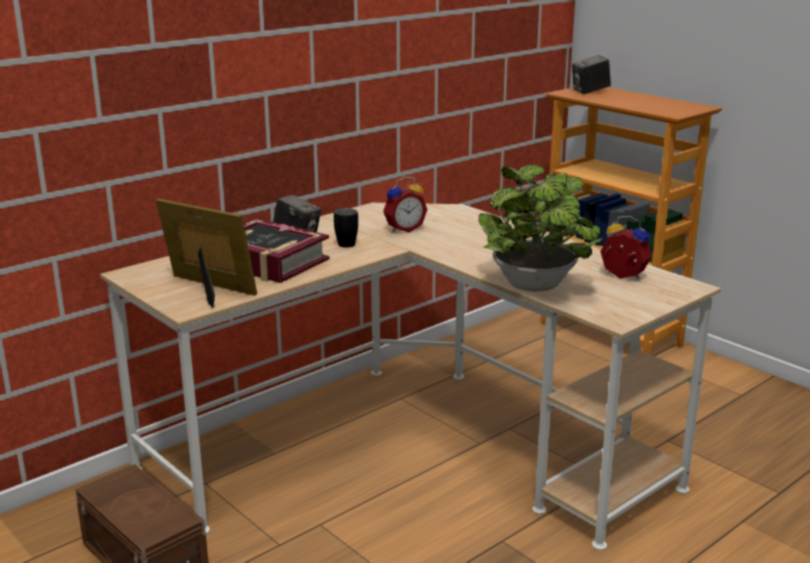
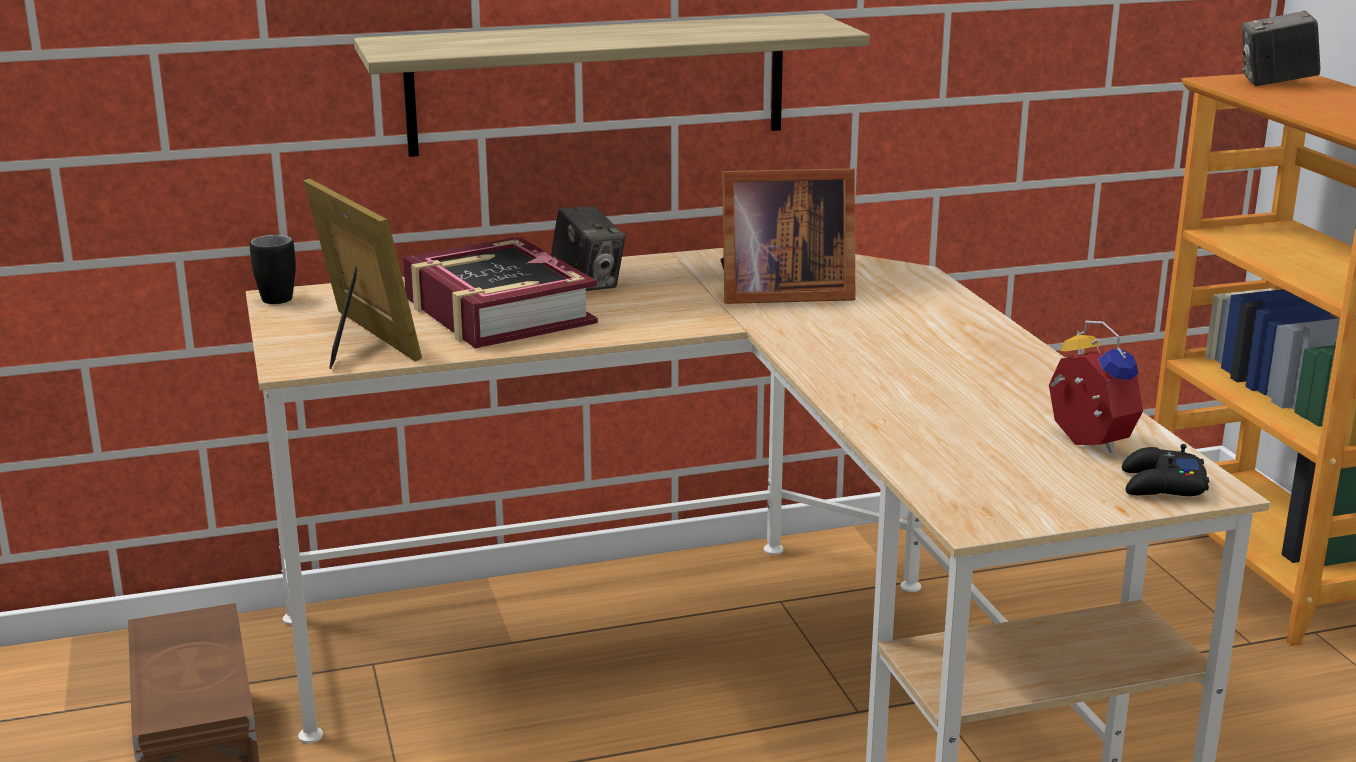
camera: 25 degrees right, 0 degrees up
black mug [334,208,358,248] -> black mug moved to [250,235,296,304]
alarm clock [383,176,427,233] -> picture frame [721,168,855,304]
potted plant [479,165,603,292] -> none
none -> shelf [354,14,870,157]
none -> black game controller [1122,444,1209,496]

